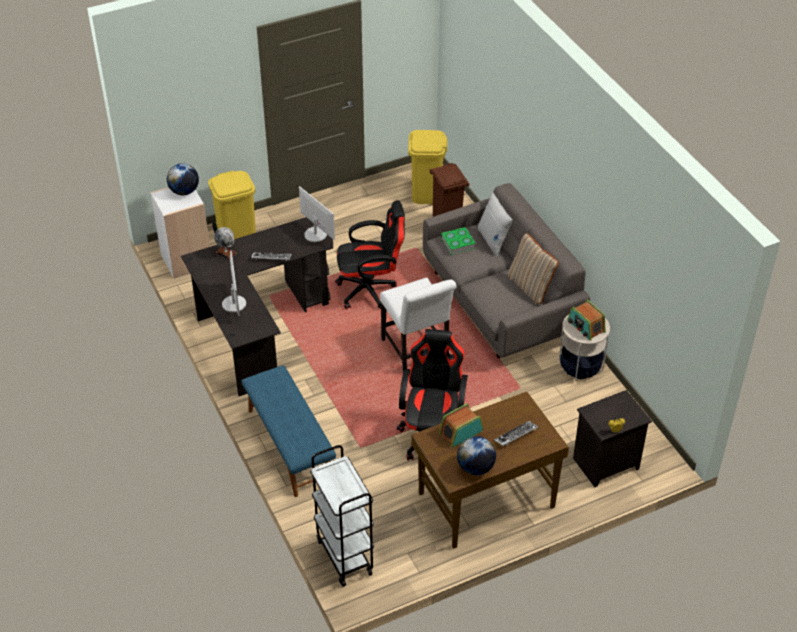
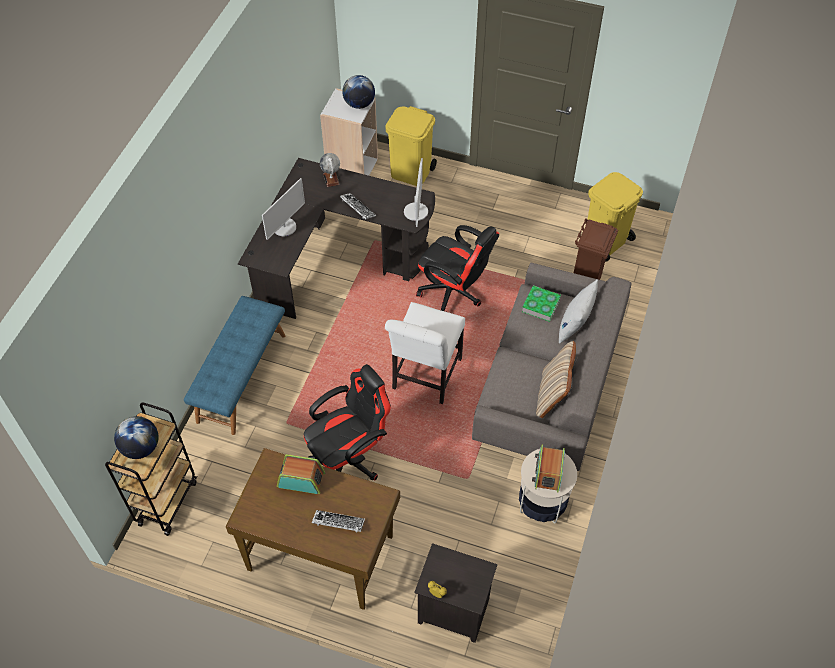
camera: 45 degrees right, 10 degrees up
white cart [310,445,374,587] -> brown cart [105,402,197,536]
globe [457,436,496,475] -> globe moved to [114,416,159,459]

